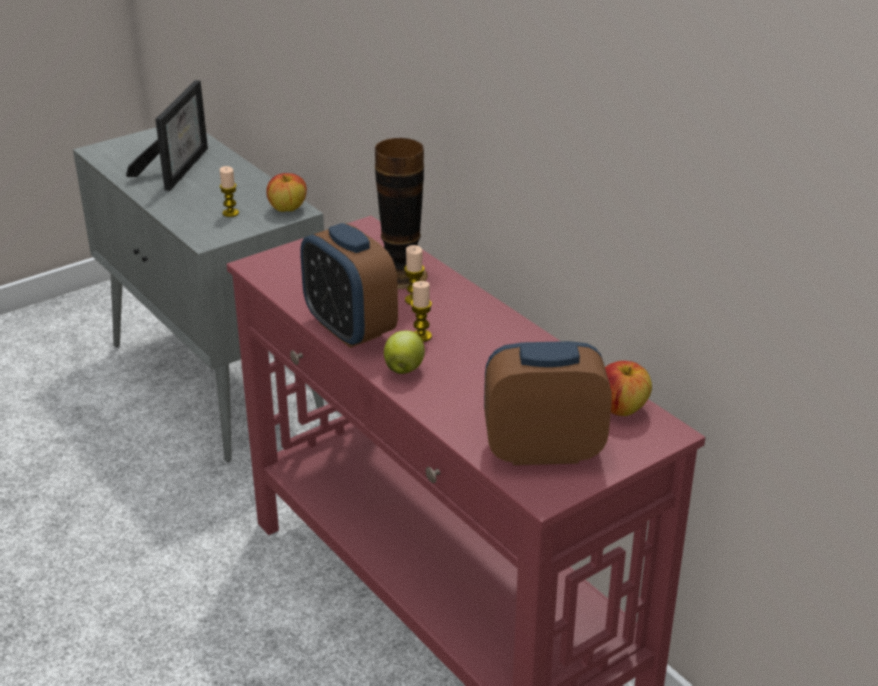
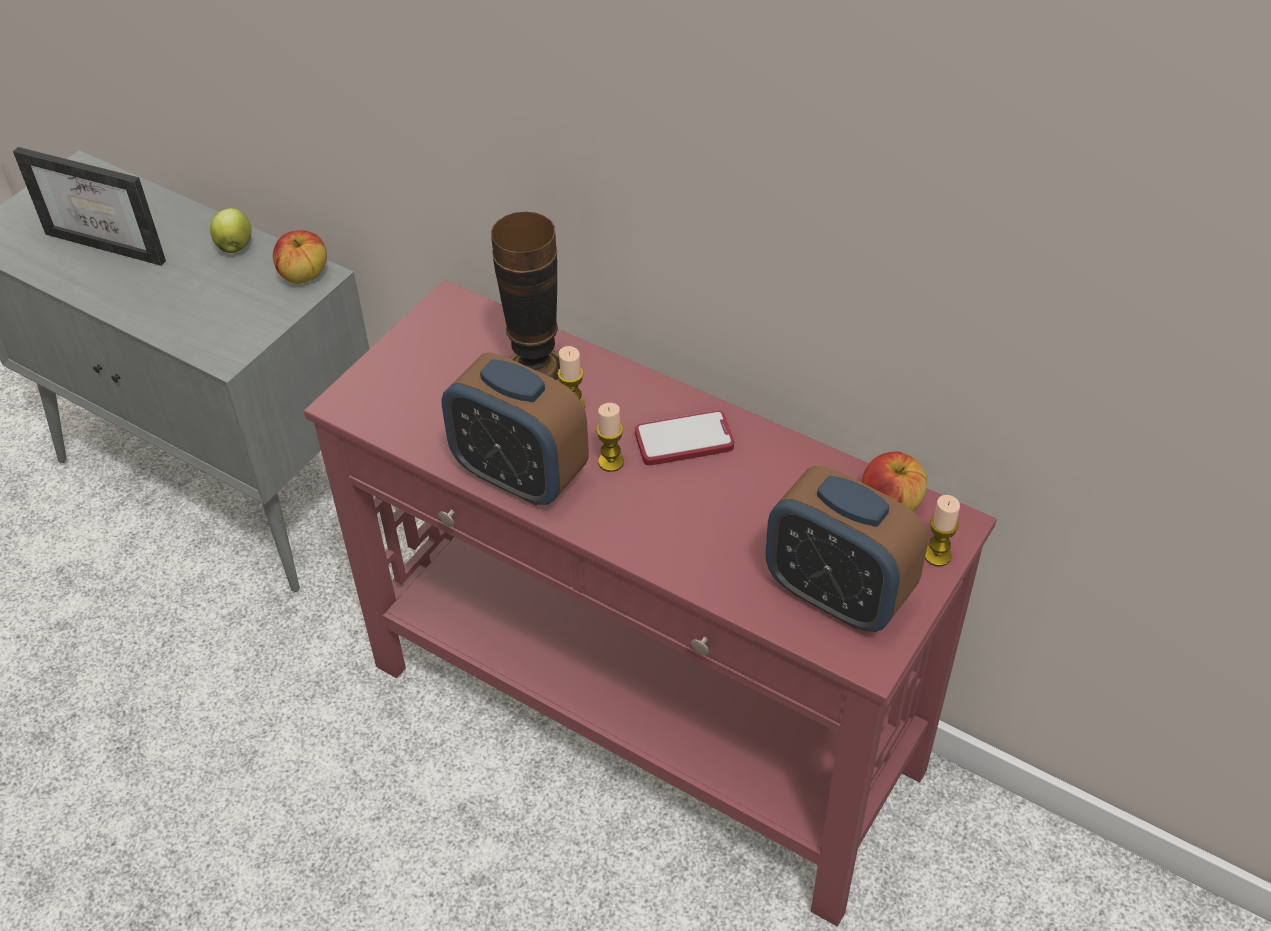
camera: 20 degrees left, 15 degrees up
picture frame [126,80,208,191] -> picture frame turned 120 degrees clockwise [13,147,166,266]
candle [220,166,239,217] -> candle moved to [925,495,960,566]
apple [384,331,425,374] -> apple moved to [210,208,252,253]
alarm clock [484,341,612,465] -> alarm clock turned 120 degrees counterclockwise [765,466,928,632]
none -> phone [635,410,734,466]

